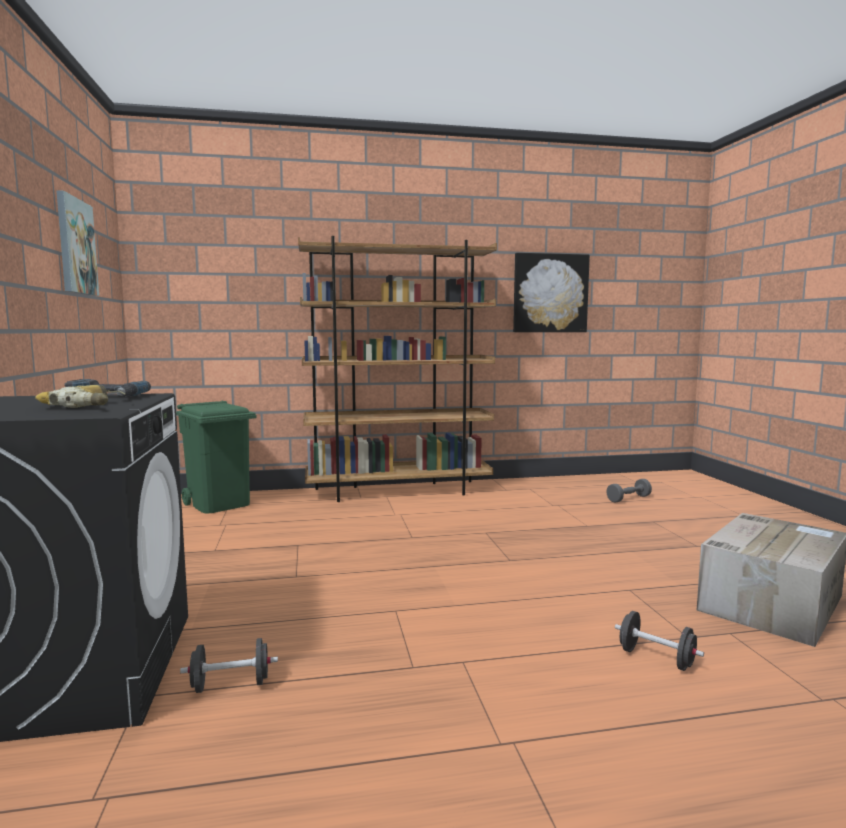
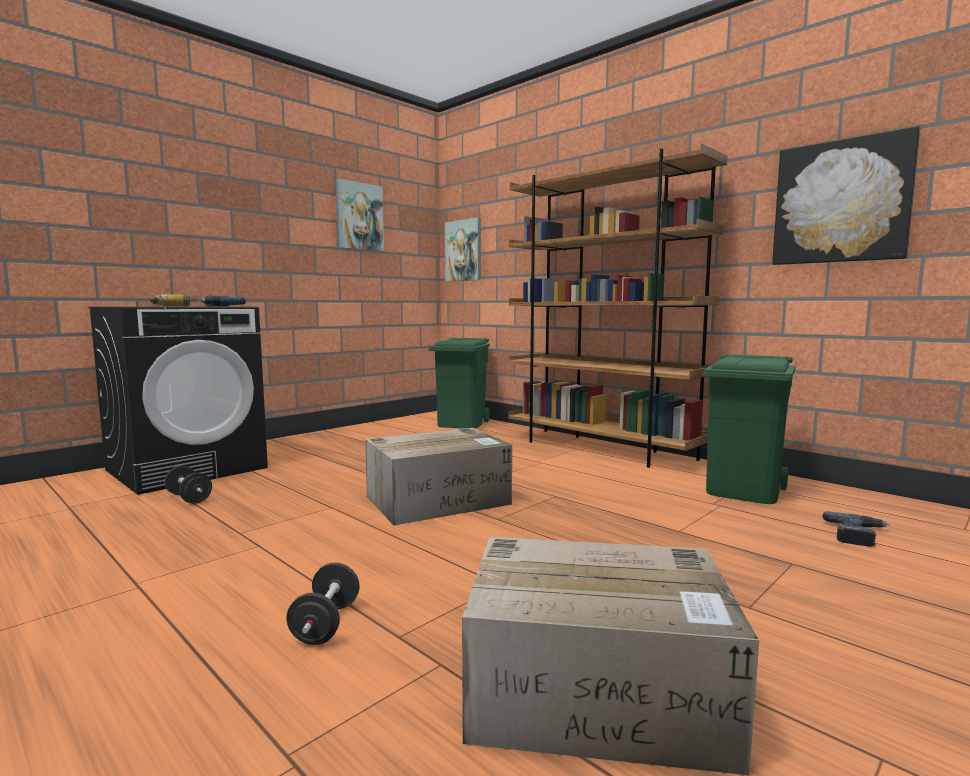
camera: 55 degrees right, 0 degrees up
grey dumbbell [606,479,652,502] -> power drill [822,511,889,547]
none -> cardboard box [365,428,512,526]
none -> picture [445,217,481,282]
none -> green trash can [703,354,796,504]

